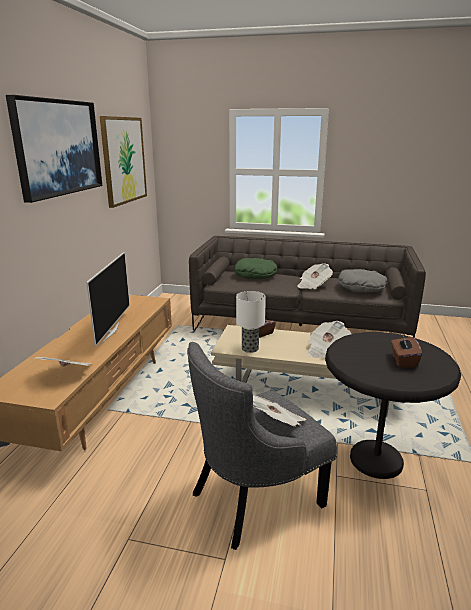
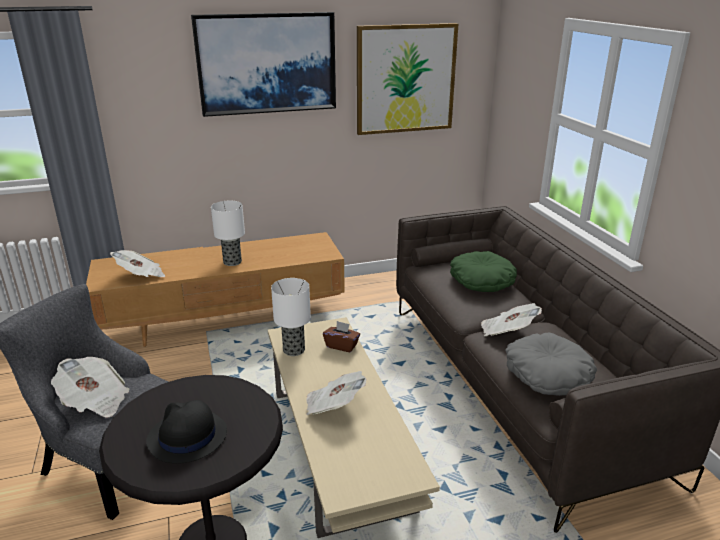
camera: 60 degrees right, 5 degrees up
television [86,252,130,347] -> table lamp [211,201,245,266]
brown tissue box [391,335,422,368] -> black hat [146,400,227,464]

